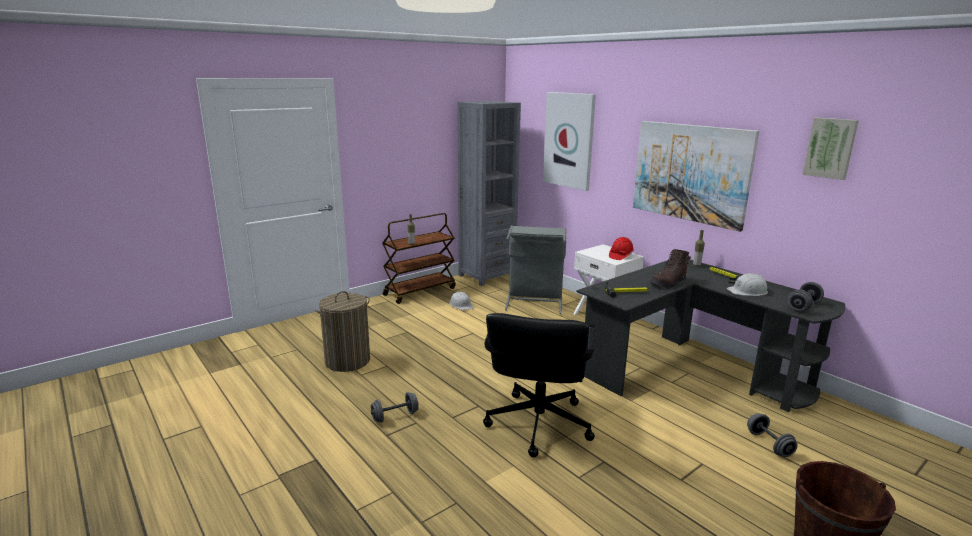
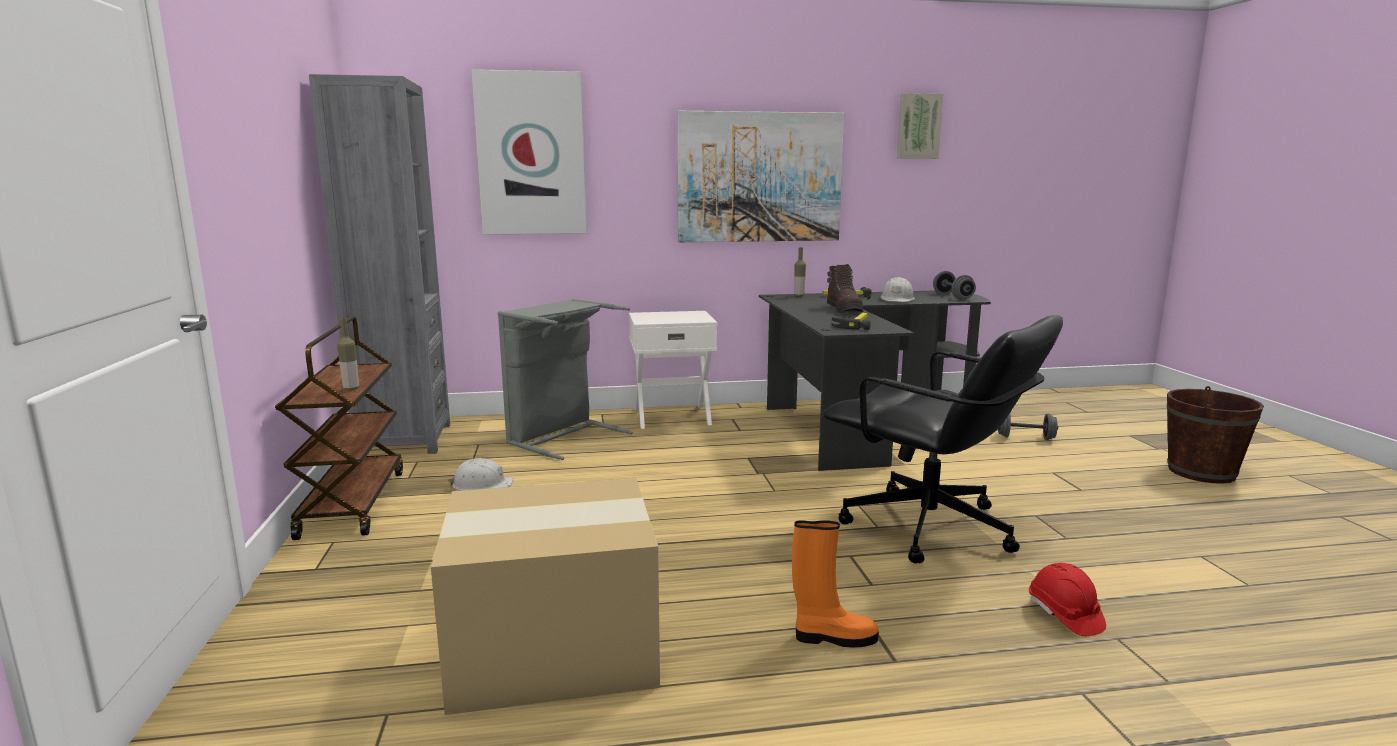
camera: 60 degrees left, 5 degrees down
laundry basket [315,291,370,372] -> cardboard box [431,478,660,715]
grey dumbbell [371,392,419,423] -> orange boot [792,520,879,648]
red hard hat [609,237,634,260] -> red hard hat moved to [1029,563,1106,636]

